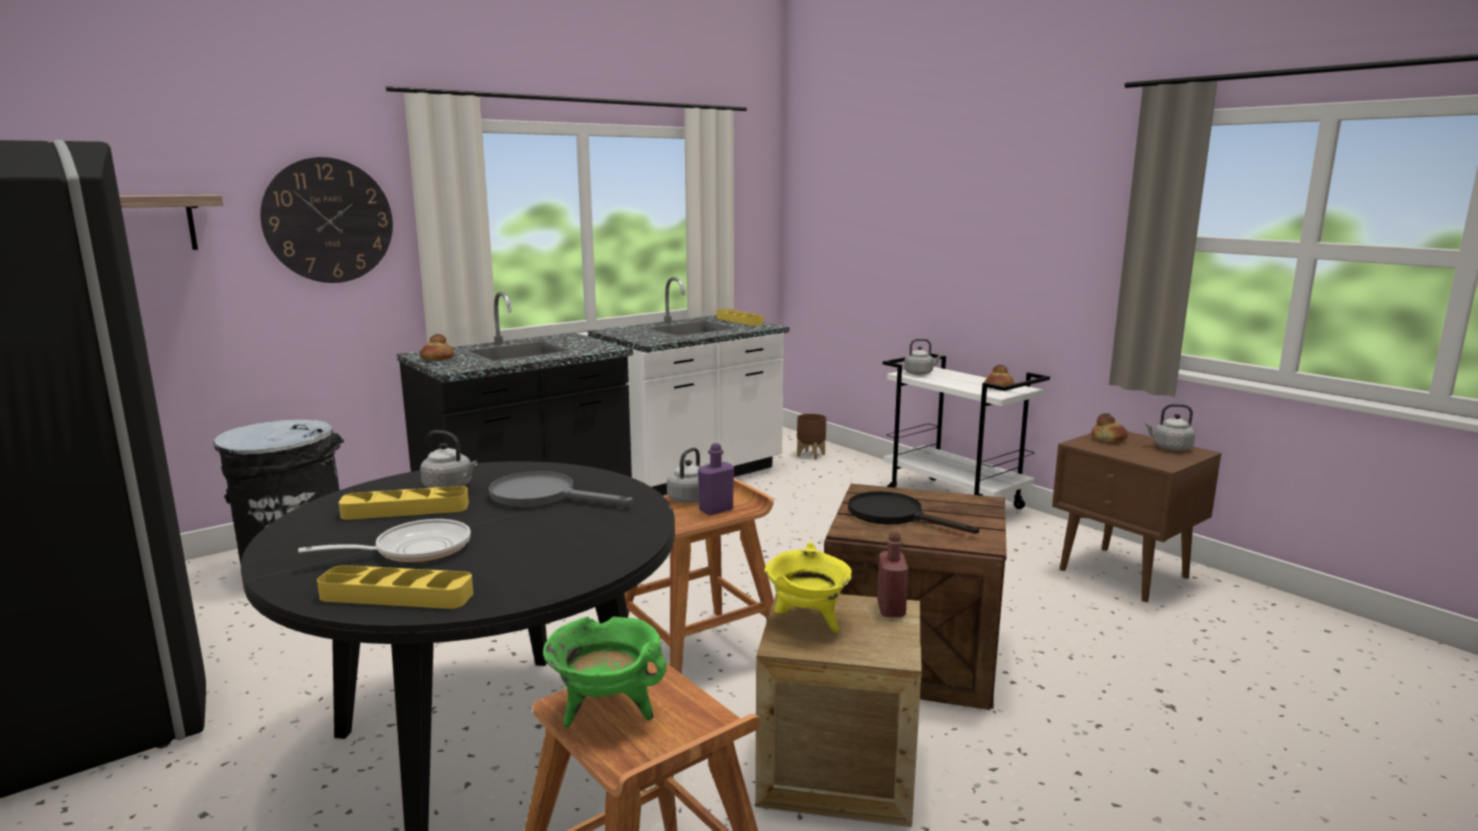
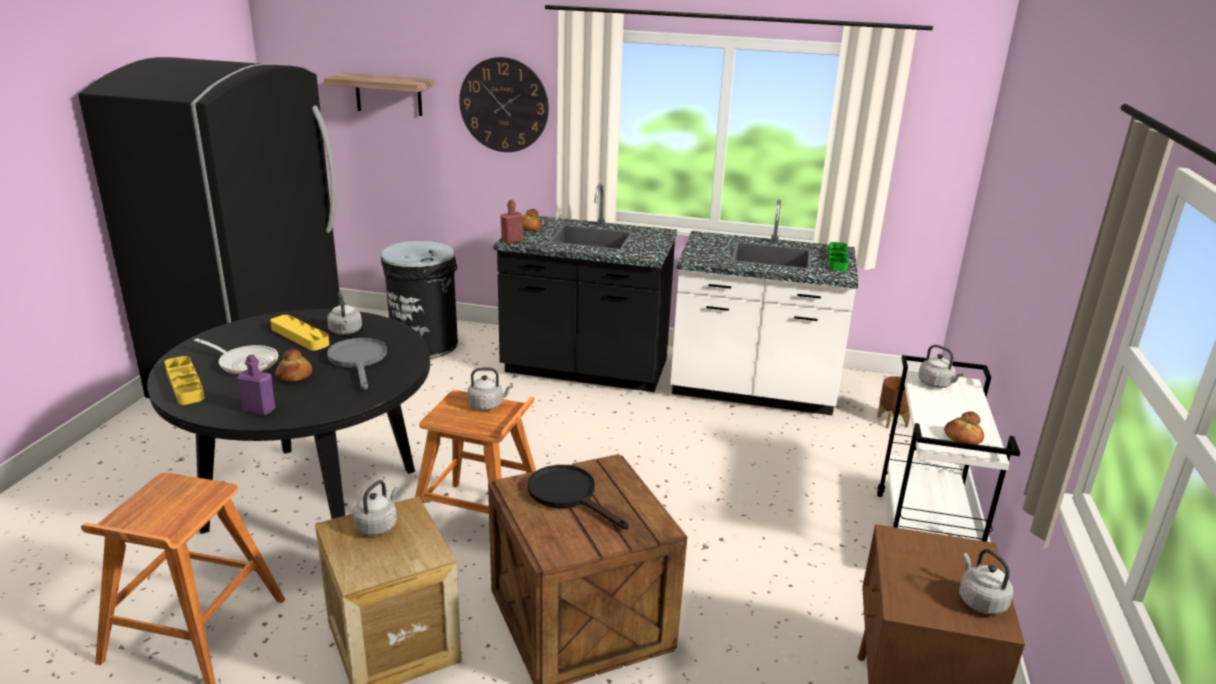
camera: 50 degrees right, 10 degrees up
green cooking pot [543,616,666,728] -> none
purple bottle [698,443,734,515] -> purple bottle moved to [237,355,275,416]
yellow tray [716,309,763,326] -> green tray [828,242,849,272]
yellow cooking pot [764,542,852,632] -> grey kettle [353,480,398,536]
black frying pan [848,491,979,534] -> black frying pan turned 45 degrees counterclockwise [528,465,629,529]
red bottle [877,532,908,617] -> red bottle moved to [500,200,523,244]
bread [1091,413,1128,442] -> bread moved to [275,349,312,381]

